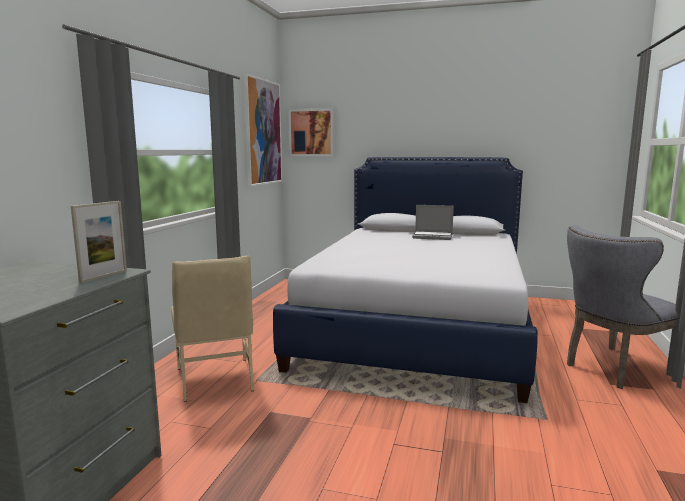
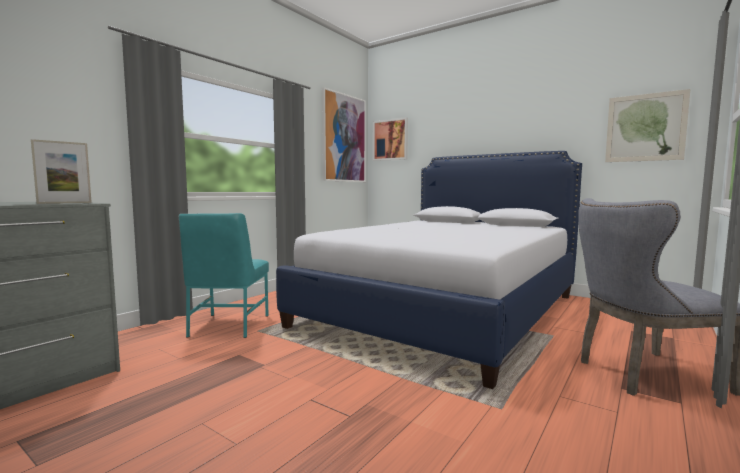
camera: 20 degrees right, 5 degrees down
beige chair [171,256,254,402] -> turquoise chair [179,213,269,338]
laptop [412,205,454,240] -> none
none -> picture [605,89,690,162]

